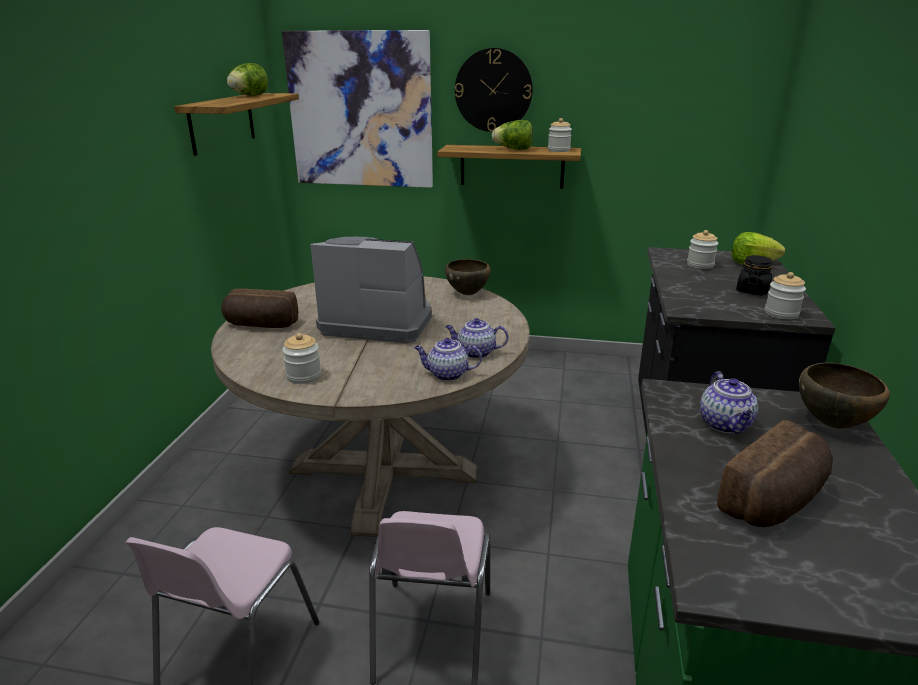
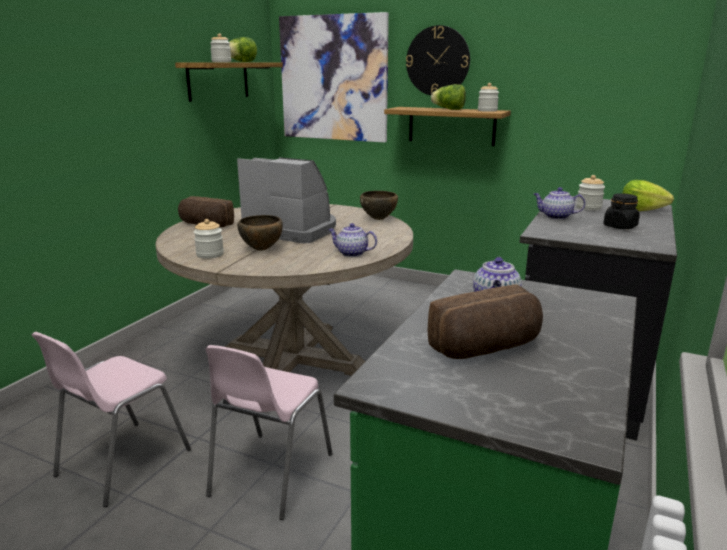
camera: 15 degrees right, 5 degrees down
teapot [414,338,482,381] -> teapot moved to [534,187,585,219]
jar [765,272,806,319] -> jar moved to [210,33,231,62]
brown bowl [799,362,890,429] -> brown bowl moved to [237,215,283,251]

